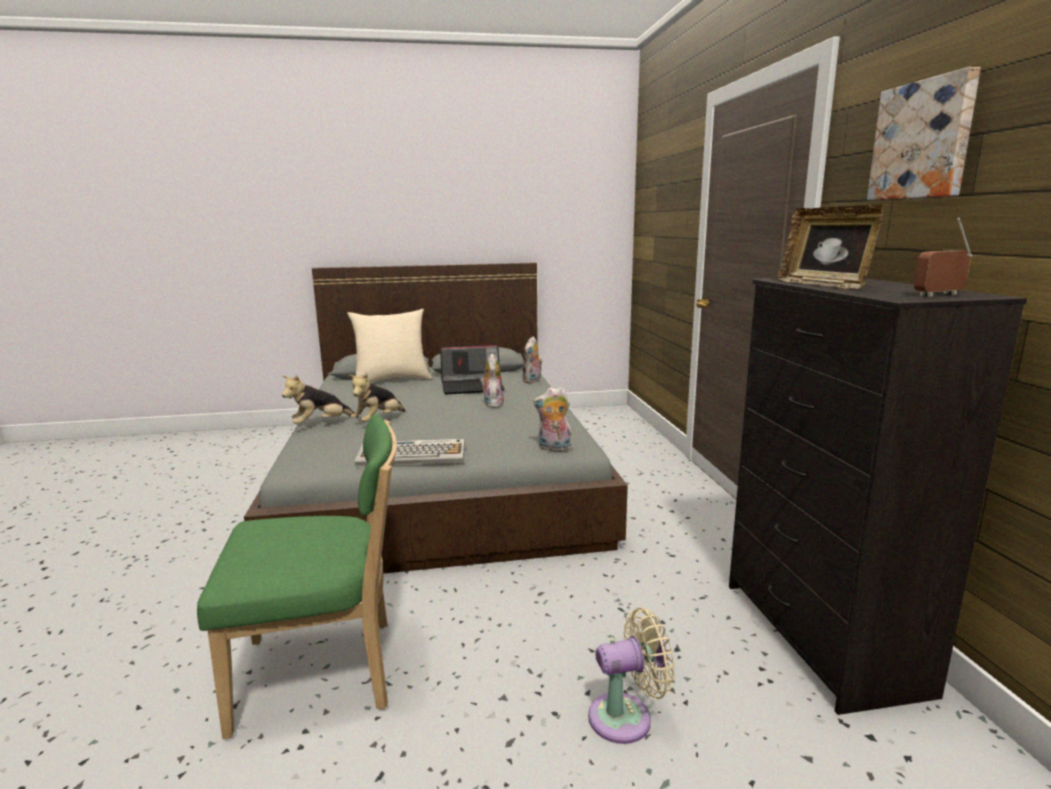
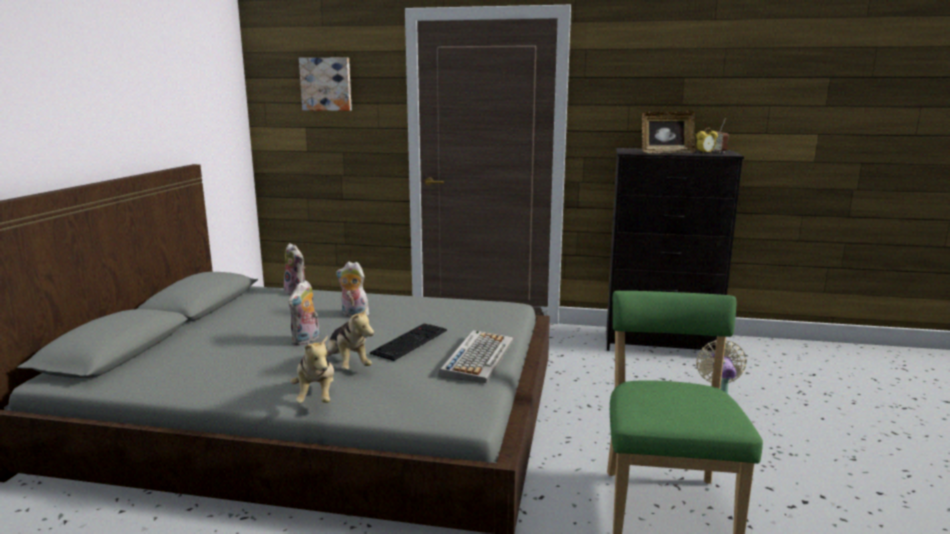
camera: 70 degrees left, 0 degrees up
beige pillow [347,309,432,383] -> none
laptop [440,344,505,394] -> none
plush toy [533,387,572,451] -> plush toy moved to [288,280,320,346]
picture [867,67,981,200] -> picture moved to [299,58,352,111]
none -> keyboard [370,323,447,361]
none -> alarm clock [696,128,718,154]

